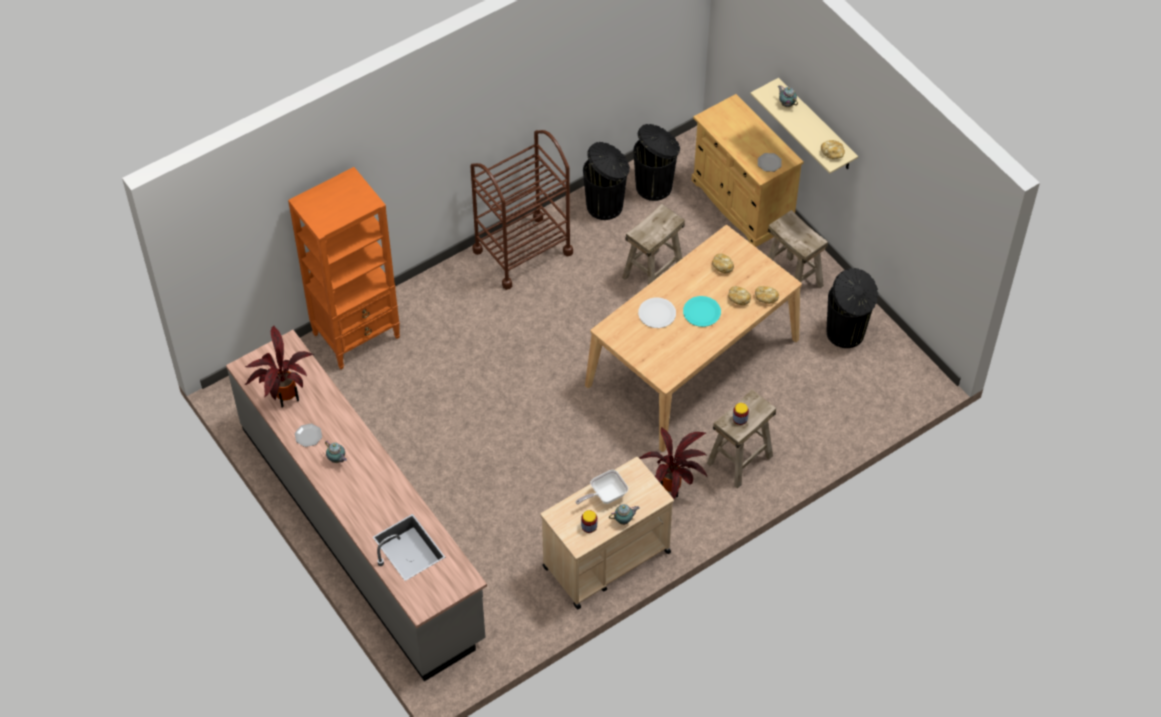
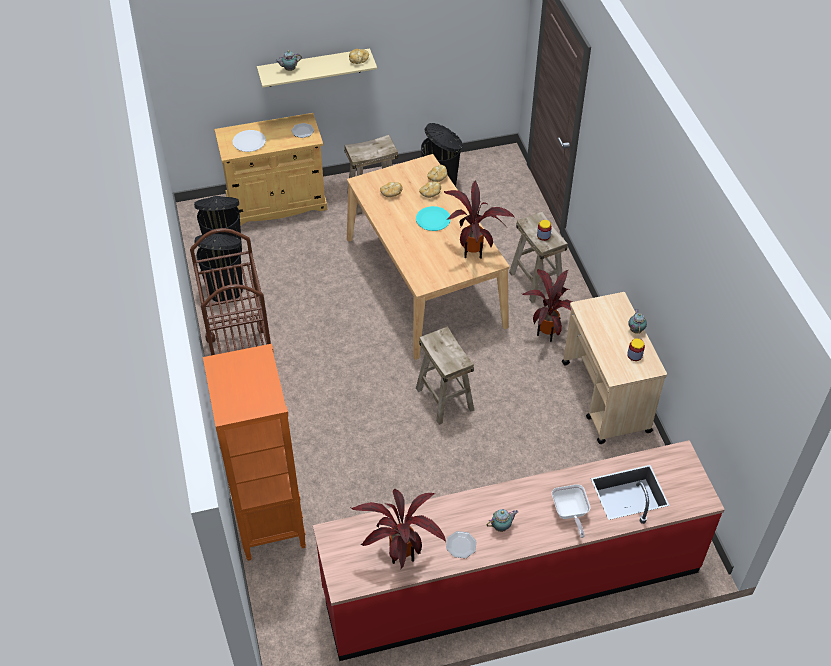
camera: 70 degrees left, 5 degrees down
grey counter [226,330,487,682] -> red counter [313,440,725,661]
frying pan [576,470,628,504] -> frying pan moved to [552,484,590,538]
beige stool [622,204,685,285] -> beige stool moved to [416,326,474,425]
white plate [638,297,676,328] -> white plate moved to [232,130,266,152]
none -> potted plant [444,180,514,259]

